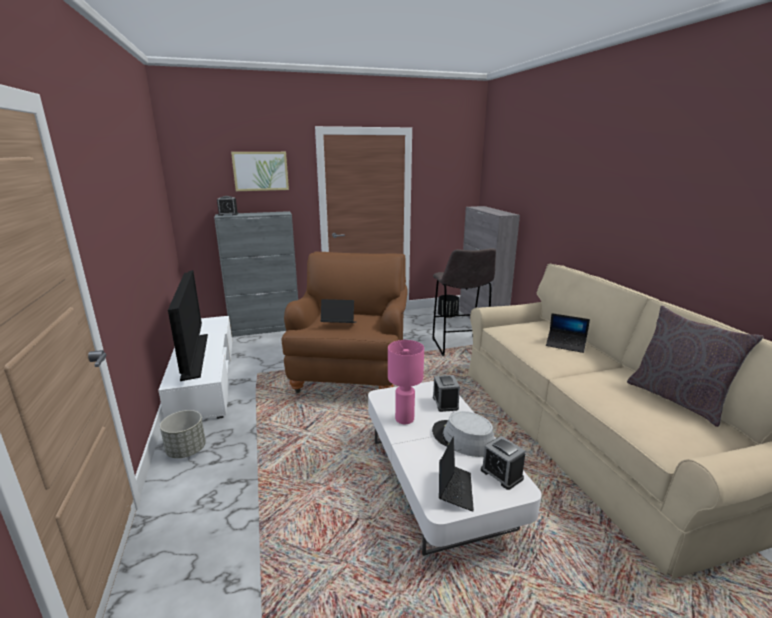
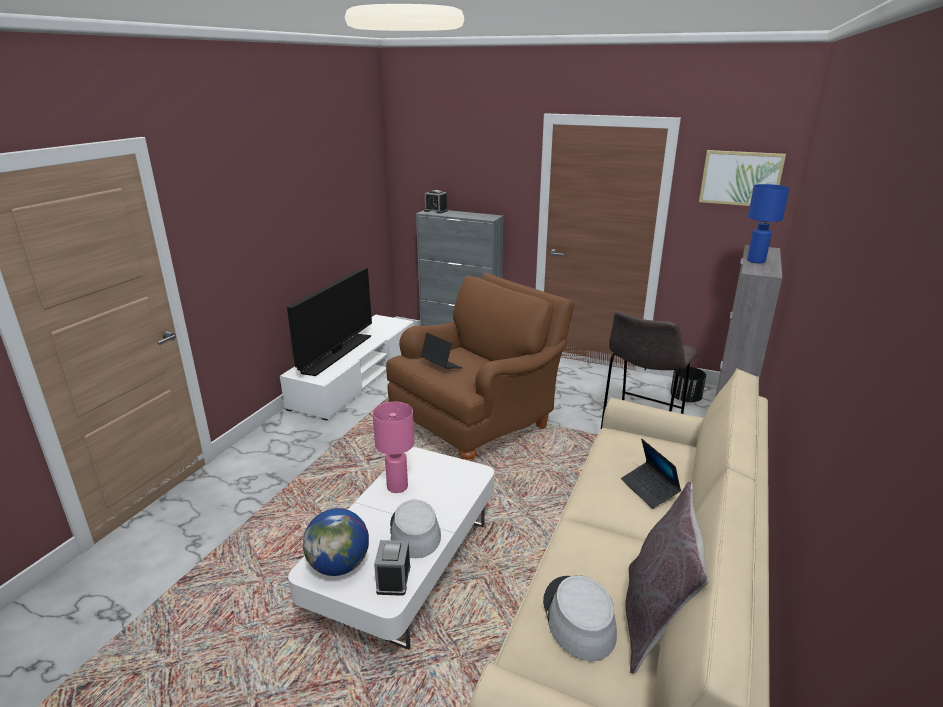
camera: 40 degrees right, 5 degrees up
grey planter [160,410,206,458] -> none
picture [231,152,289,191] -> picture moved to [699,150,786,206]
alarm clock [433,375,460,412] -> none
laptop [439,437,474,512] -> globe [303,508,369,576]
none -> grey hat [543,575,617,661]
none -> blue table lamp [747,184,790,263]

